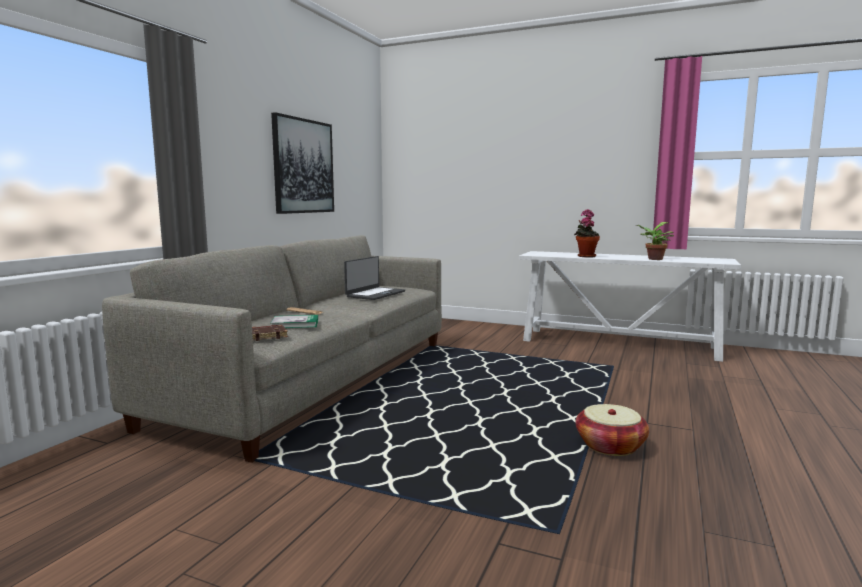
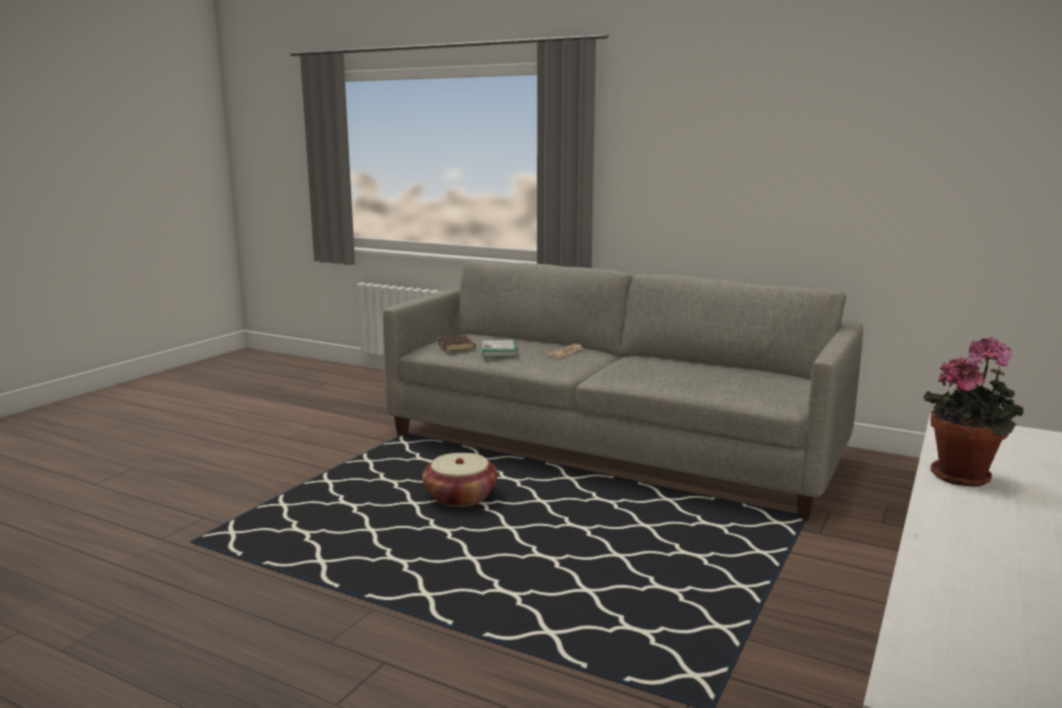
camera: 95 degrees right, 5 degrees up
picture [271,112,334,214] -> none
laptop [344,256,405,300] -> none
basket [576,404,649,456] -> basket moved to [422,453,498,507]
potted plant [636,222,674,260] -> none

